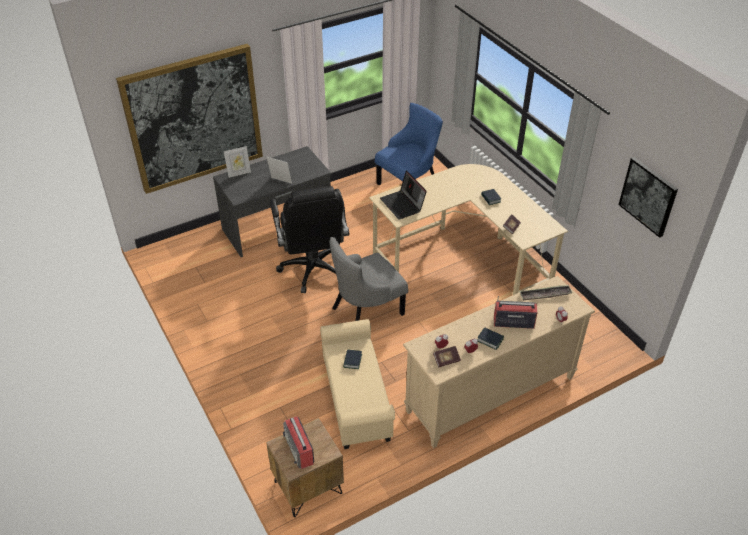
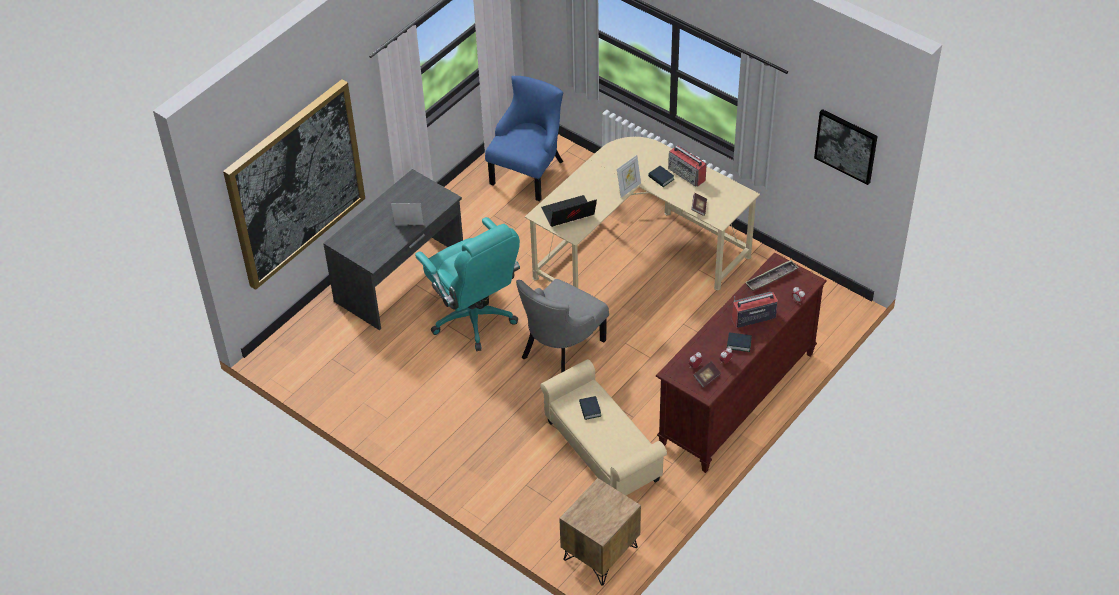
camera: 20 degrees left, 5 degrees up
picture frame [224,146,251,178] -> picture frame moved to [617,155,641,198]
black office chair [269,186,349,293] -> turquoise office chair [415,217,520,351]
radio [283,416,314,469] -> radio moved to [668,145,707,187]
laptop [380,170,427,220] -> laptop turned 120 degrees clockwise [541,195,597,227]
beige dresser [403,276,595,448] -> red dresser [656,253,827,473]

